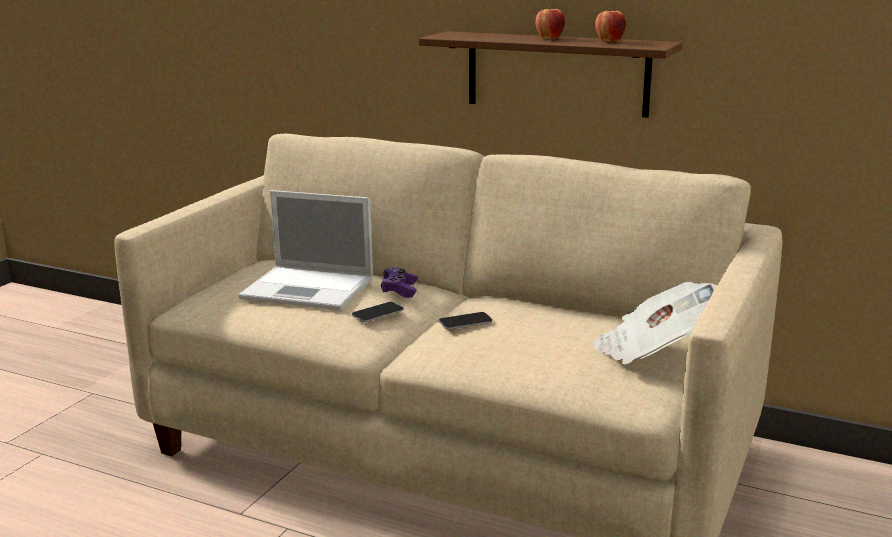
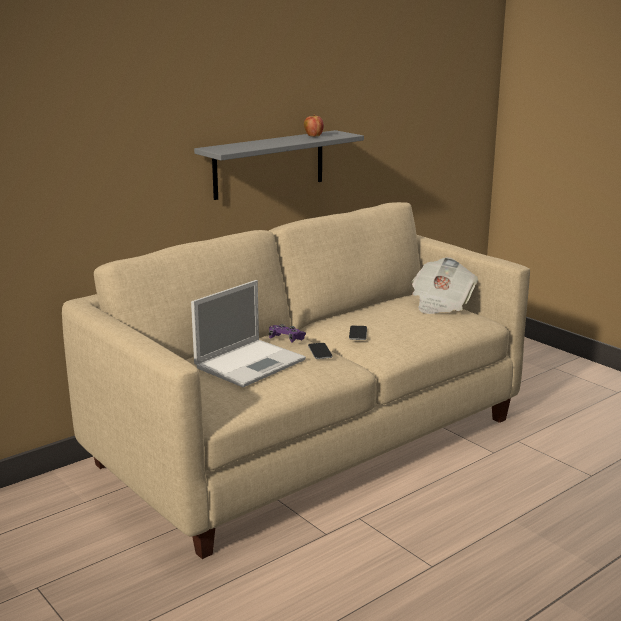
camera: 65 degrees left, 0 degrees up
brown shelf [419,31,682,118] -> grey shelf [194,130,364,200]
apple [535,6,565,39] -> none

